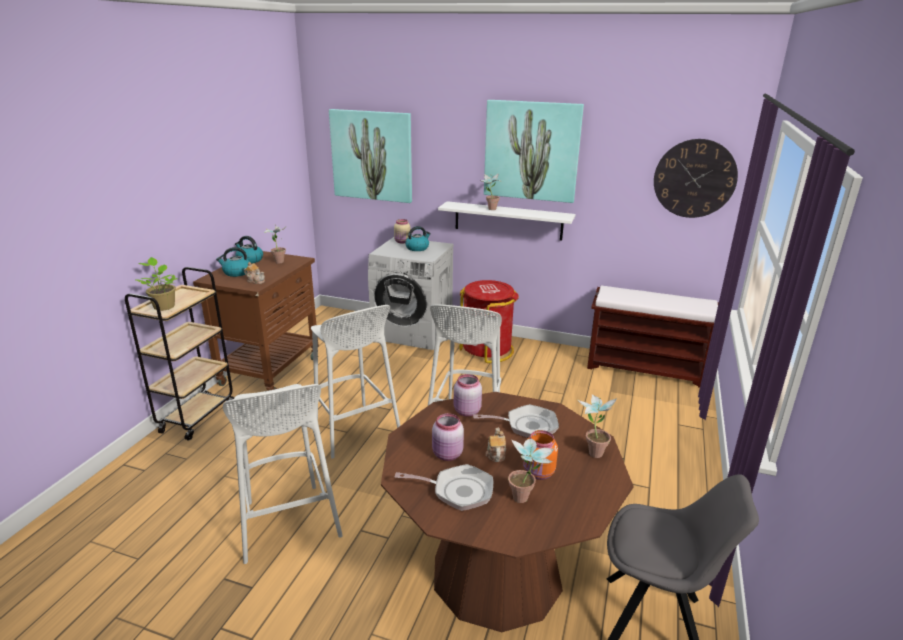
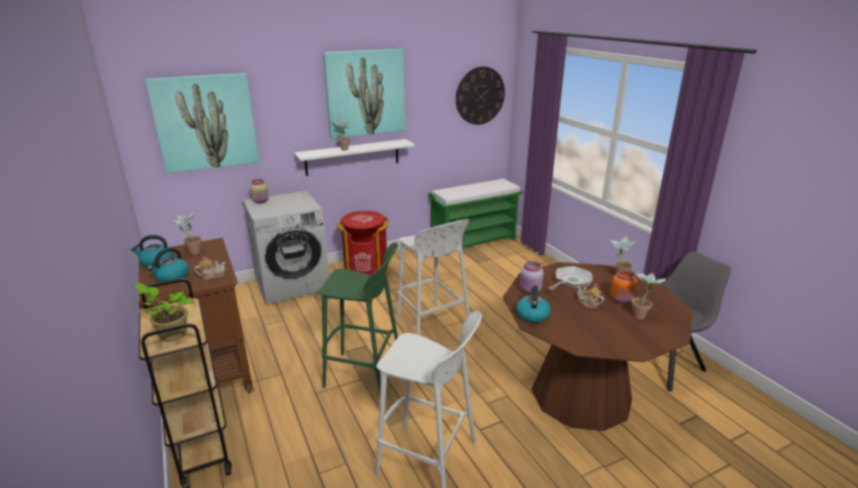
camera: 45 degrees left, 0 degrees up
white stool [311,305,400,459] -> green stool [318,243,398,396]
frying pan [395,464,493,511] -> none
kettle [405,226,431,251] -> kettle moved to [516,285,551,323]
pink jar [432,413,464,461] -> none
brown bench [587,286,719,388] -> green bench [428,178,523,256]

